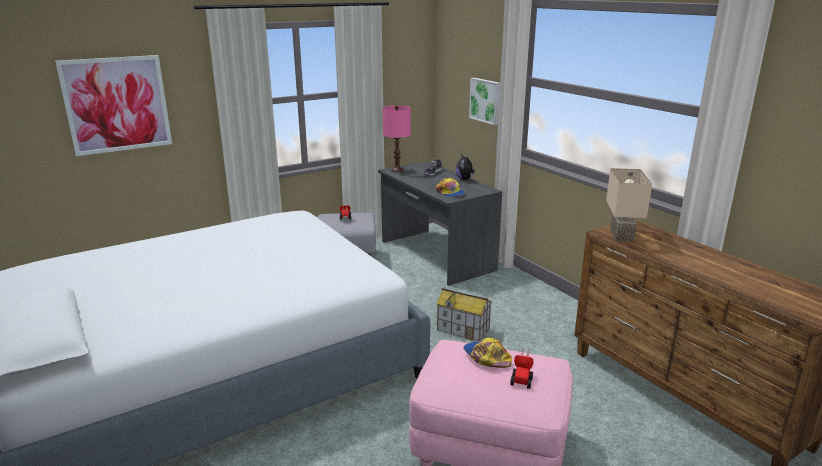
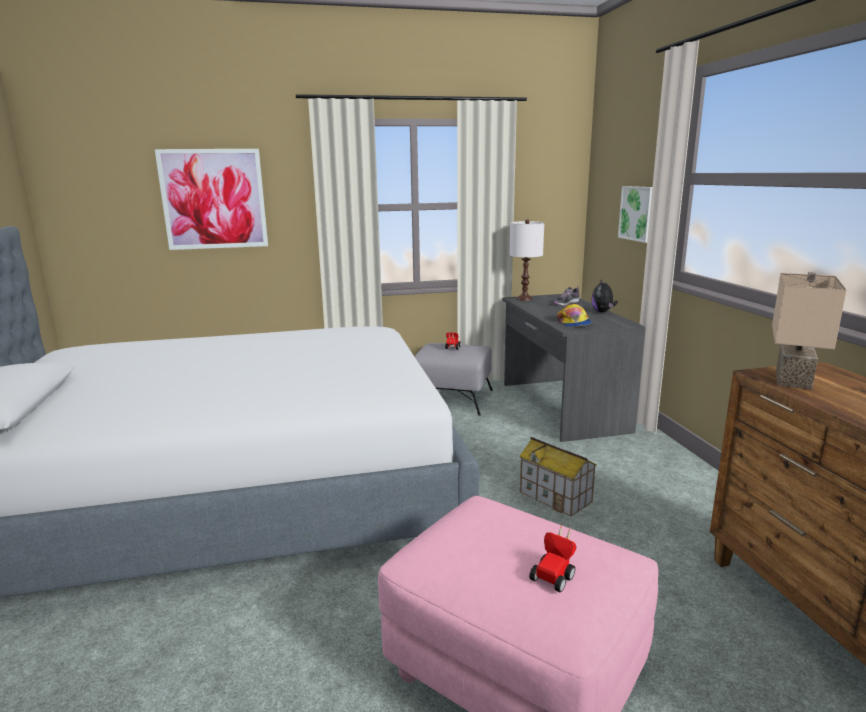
camera: 20 degrees right, 5 degrees down
pink table lamp [383,105,411,172] -> white table lamp [509,219,544,301]
cap [463,337,512,368] -> none

